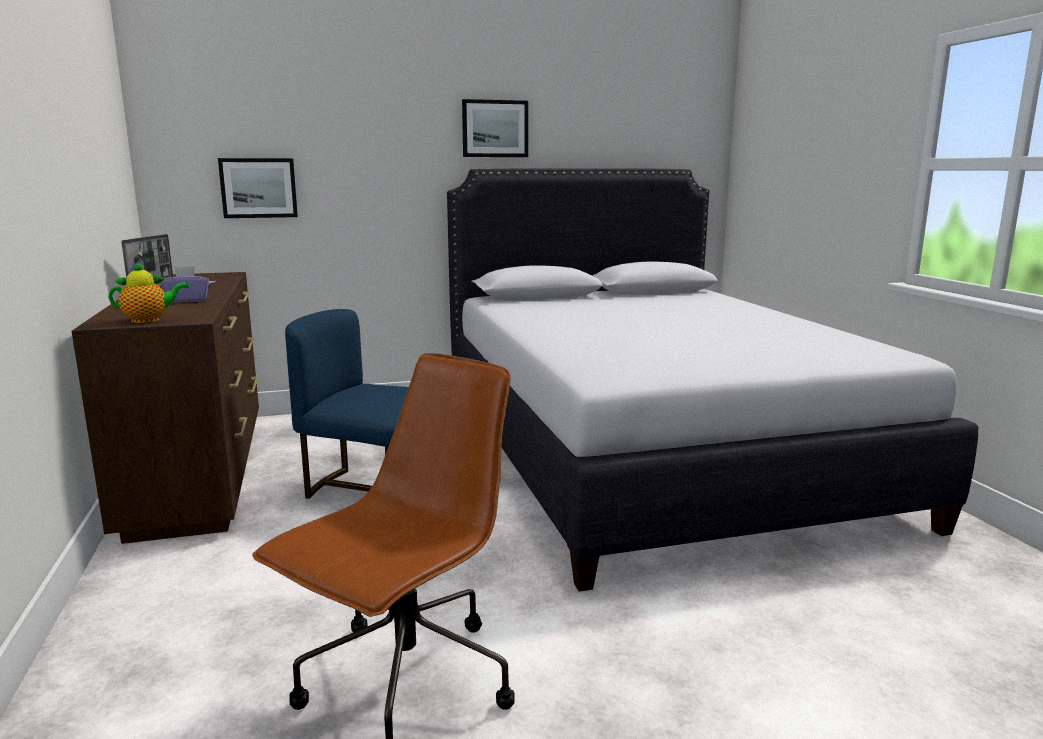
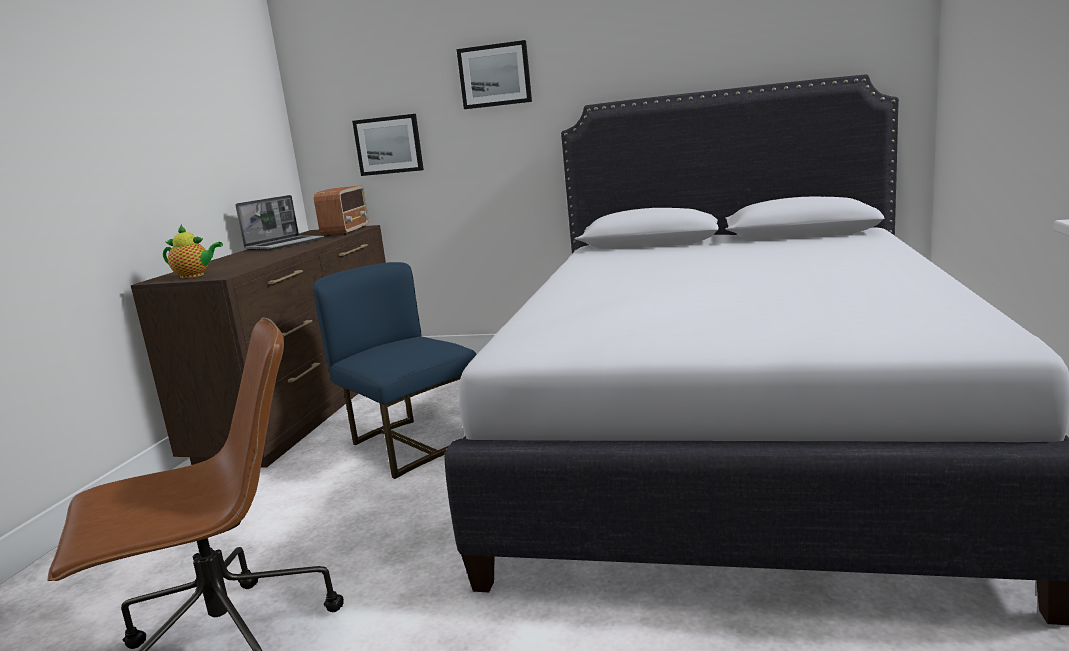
camera: 30 degrees right, 0 degrees up
purple tissue box [160,266,209,303] -> none
picture [462,99,528,157] -> picture moved to [457,40,532,109]
none -> radio [314,185,369,237]

